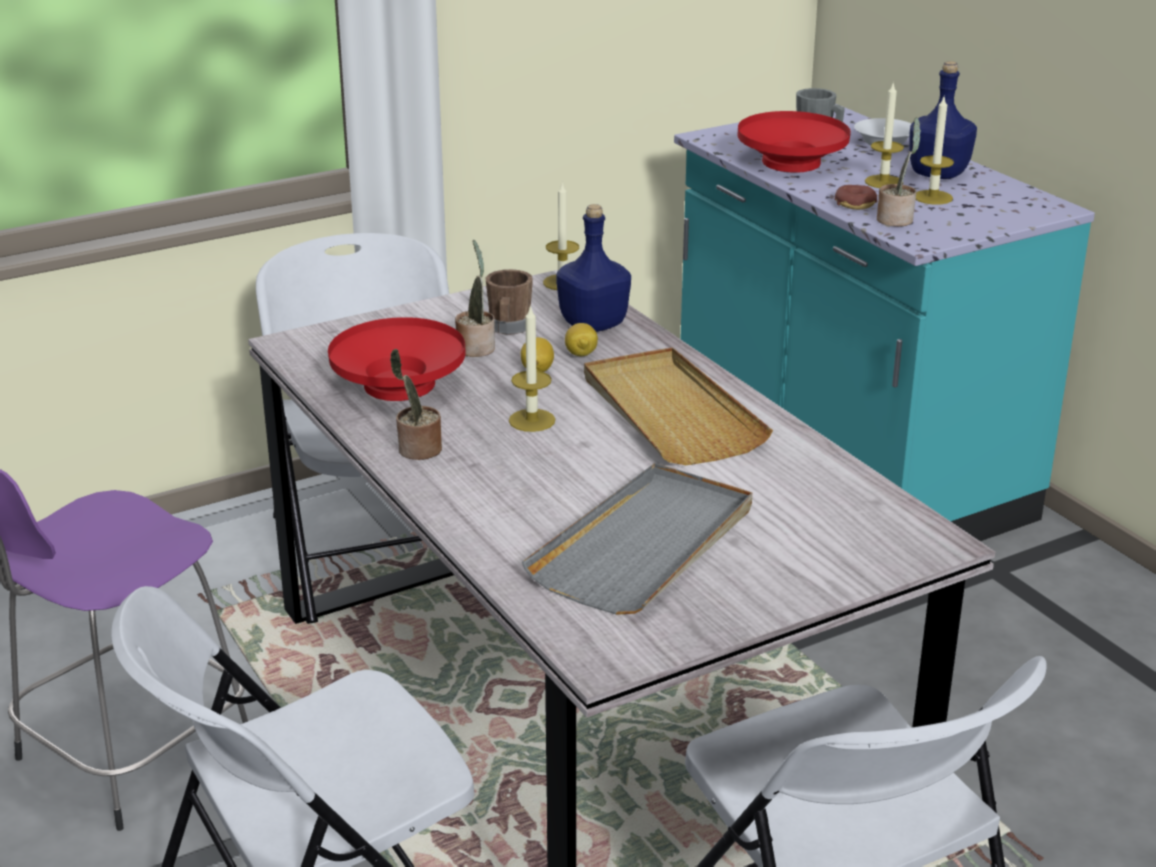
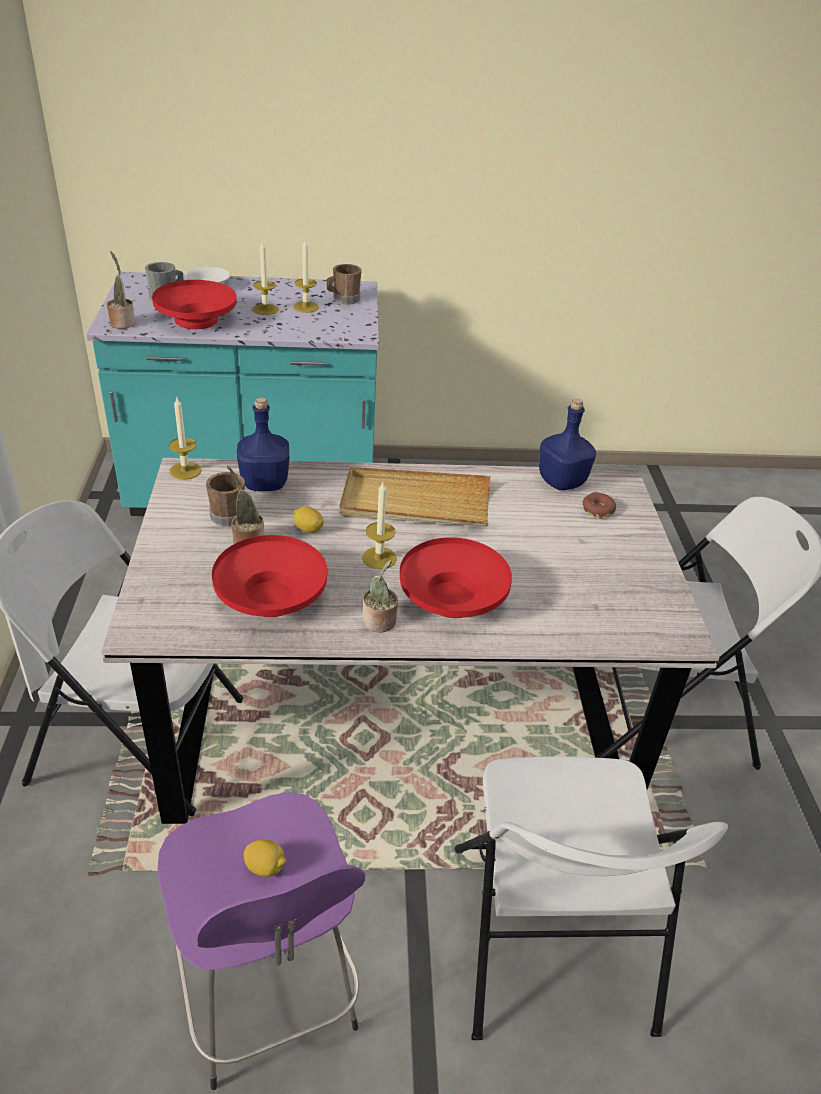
camera: 65 degrees left, 10 degrees up
grey tray [522,463,752,615] -> none
lemon [565,323,598,356] -> lemon moved to [244,840,286,877]
donut [834,185,877,210] -> donut moved to [583,492,616,519]
potted plant [877,117,921,227] -> potted plant moved to [107,251,135,329]
blue bottle [909,61,977,179] -> blue bottle moved to [539,399,596,490]
none -> brown mug [327,264,362,304]
none -> red bowl [400,537,512,618]

